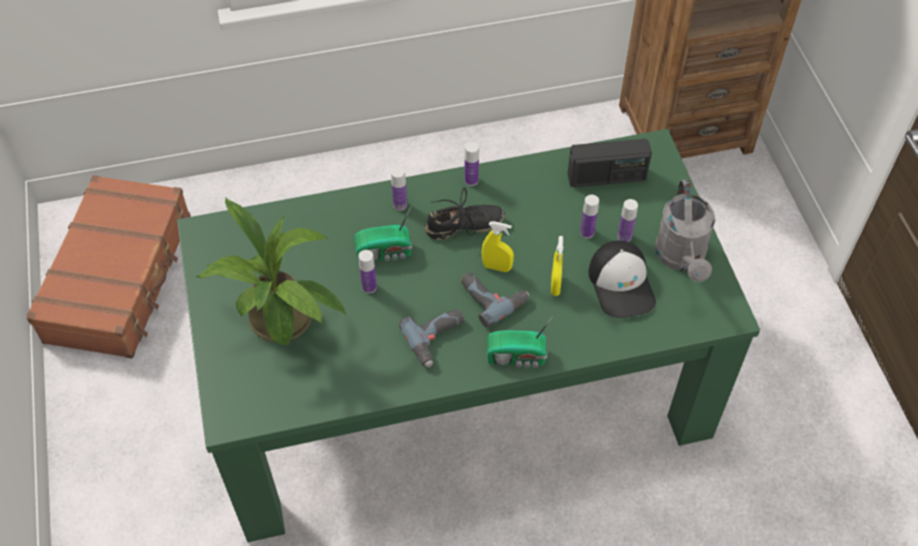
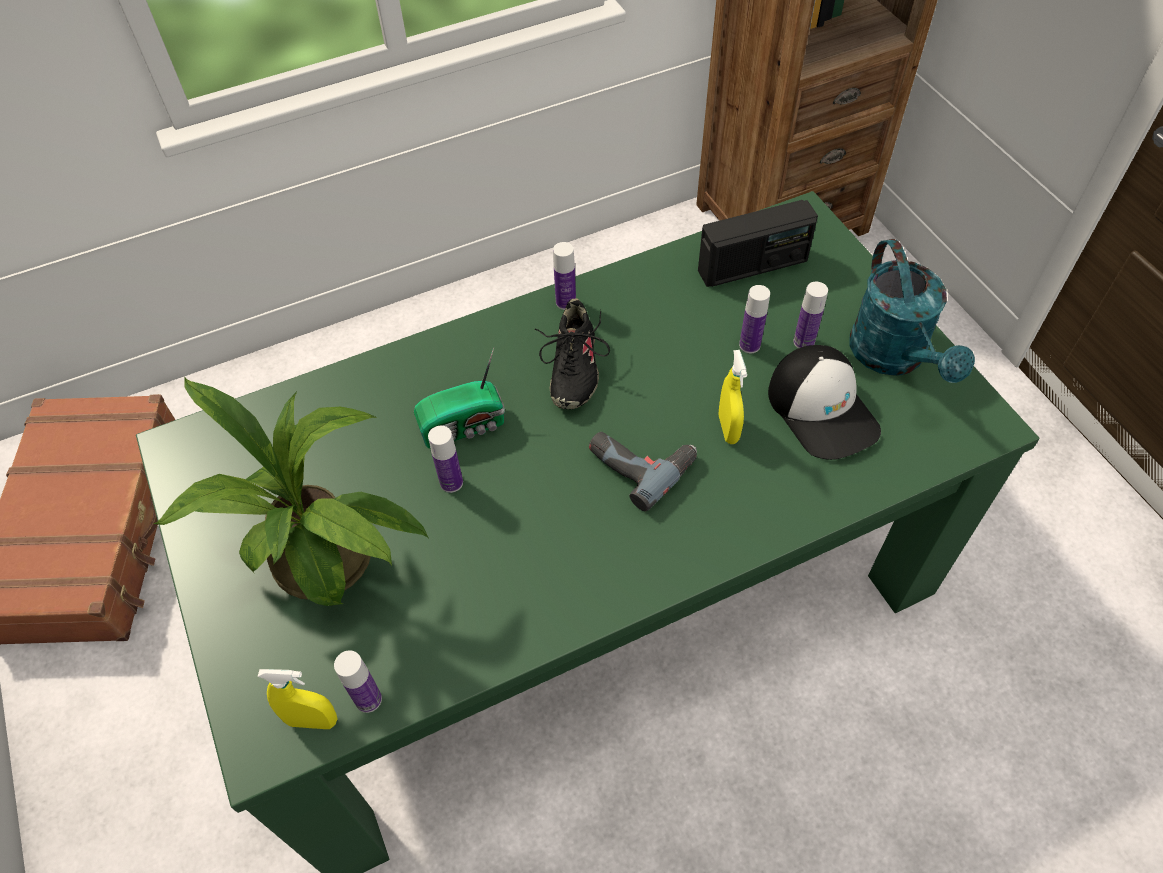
camera: 10 degrees left, 0 degrees up
bottle [391,167,407,211] -> bottle moved to [334,650,382,713]
power drill [399,309,464,367] -> none
black shoe [425,187,505,240] -> black shoe turned 120 degrees clockwise [534,298,610,409]
yellow spray bottle [482,221,514,272] -> yellow spray bottle moved to [257,669,338,729]
radio [487,316,553,368] -> none
grey watering can [655,180,715,282] -> turquoise watering can [850,239,975,383]

